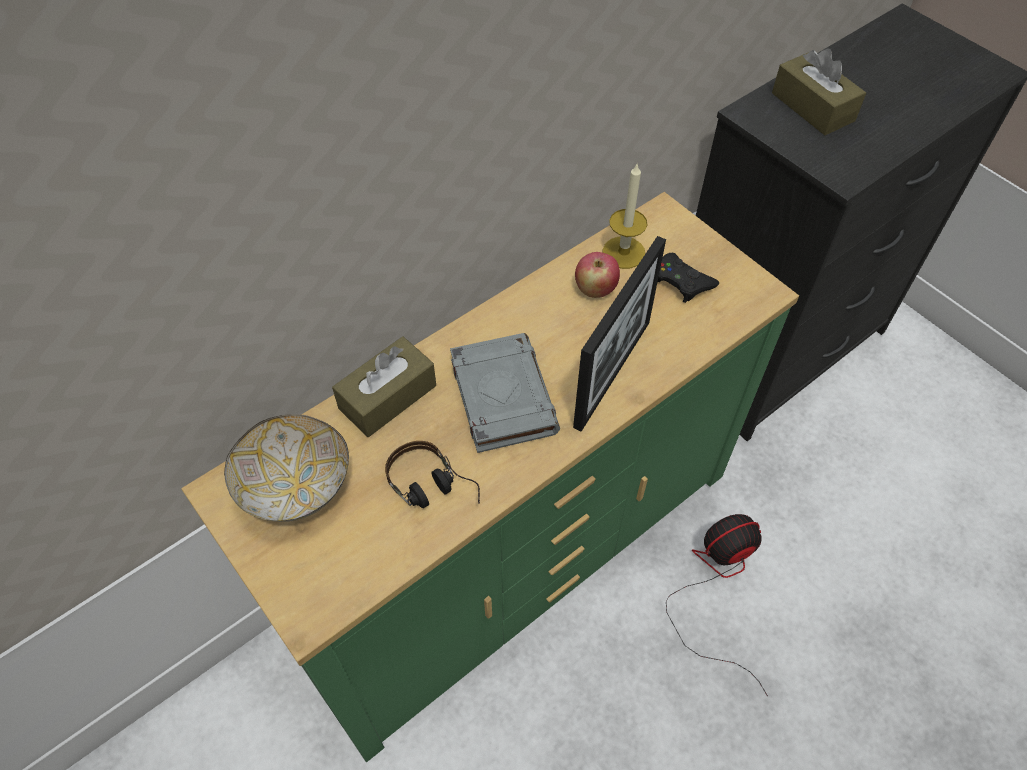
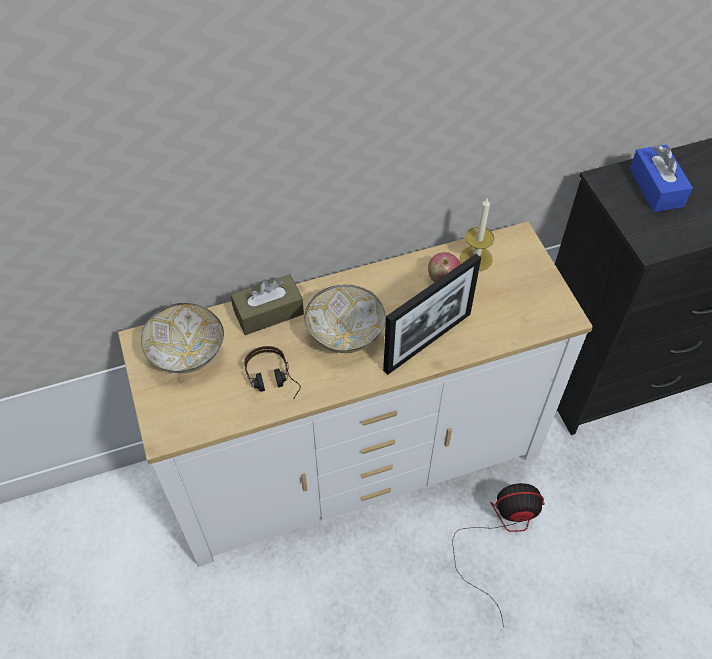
camera: 20 degrees right, 0 degrees up
green dresser [181,192,799,762] -> white dresser [118,221,593,567]
grey book [450,333,560,453] -> bowl [304,285,386,353]
black game controller [657,253,719,303] -> none
brown tissue box [772,48,866,135] -> blue tissue box [629,145,693,212]

